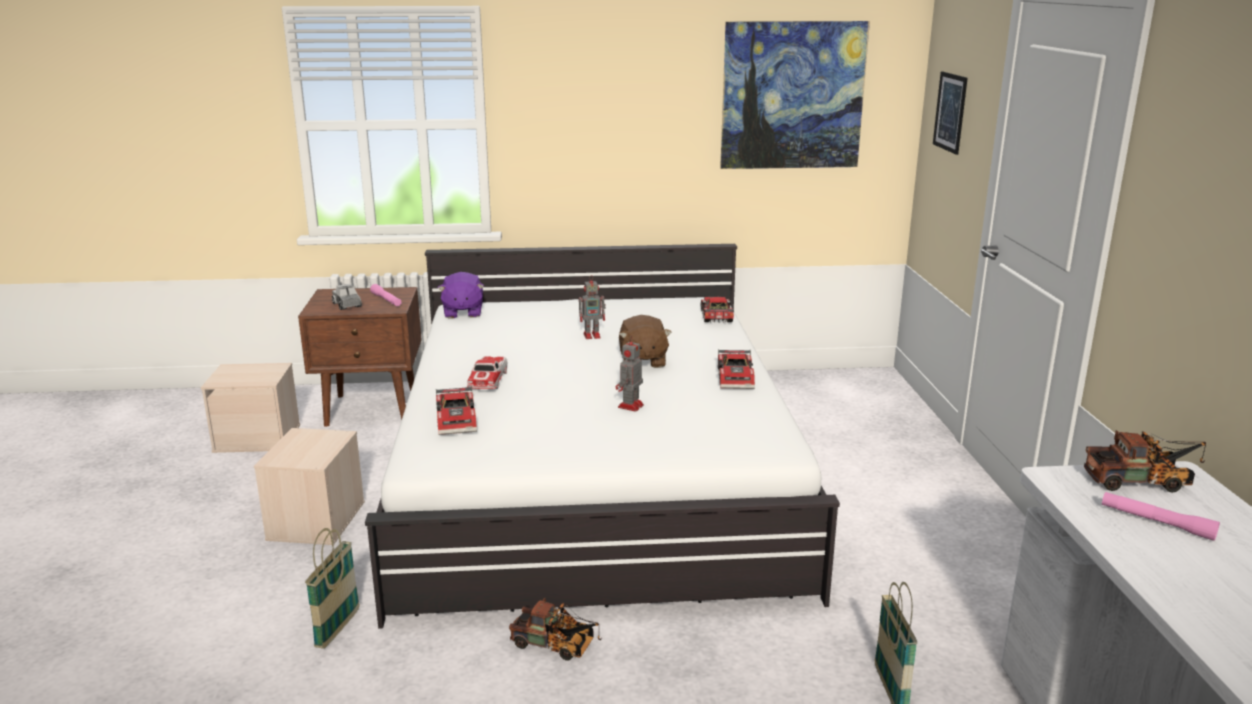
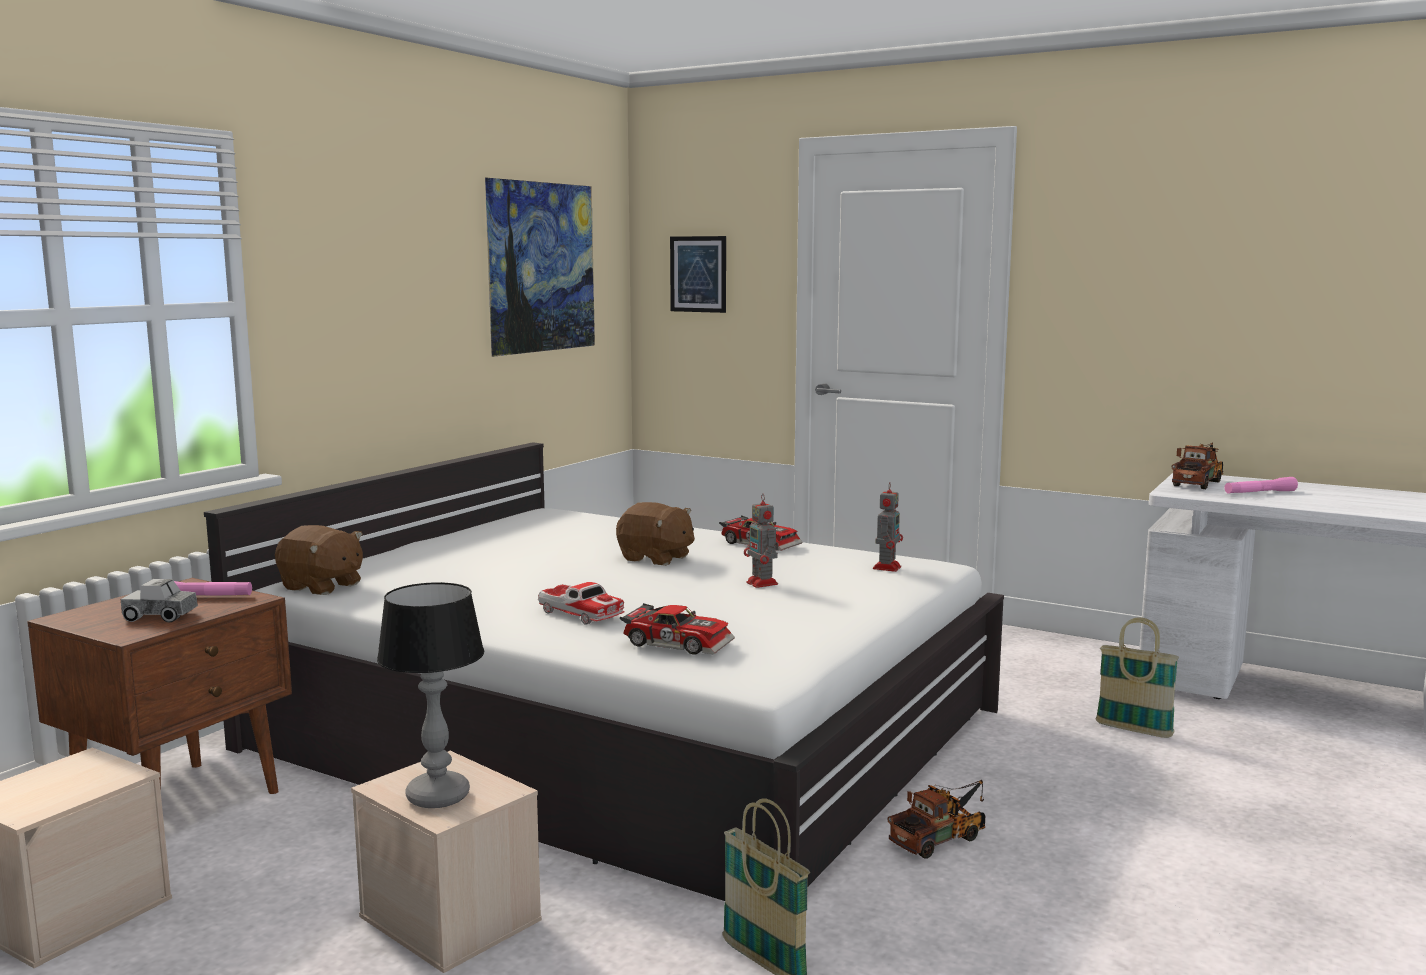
camera: 55 degrees left, 10 degrees down
purple plush toy [438,272,484,319] -> brown plush toy [275,525,363,595]
toy robot [579,275,606,339] -> toy robot moved to [873,482,903,572]
toy car [700,297,734,323] -> none
none -> table lamp [377,582,484,808]

